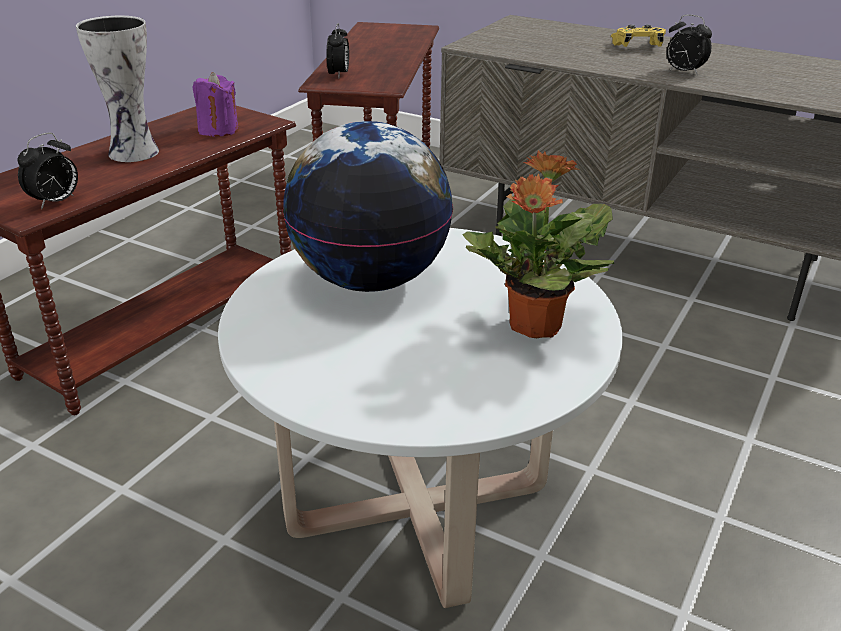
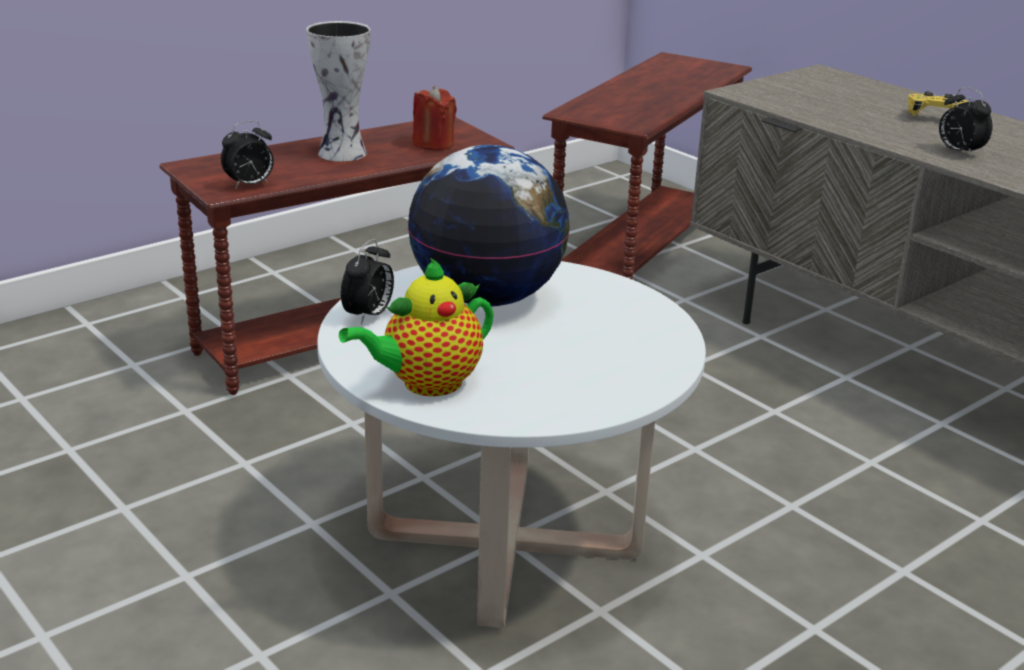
camera: 20 degrees right, 5 degrees down
purple candle [193,72,238,137] -> red candle [413,86,457,151]
alarm clock [326,23,349,77] -> alarm clock moved to [341,239,394,325]
potted plant [462,150,615,338] -> none
none -> teapot [339,258,494,396]

